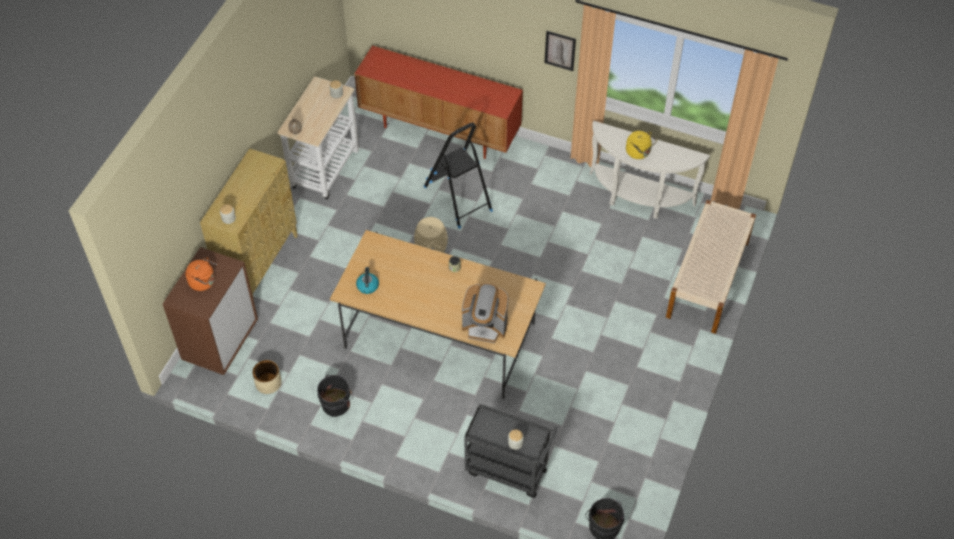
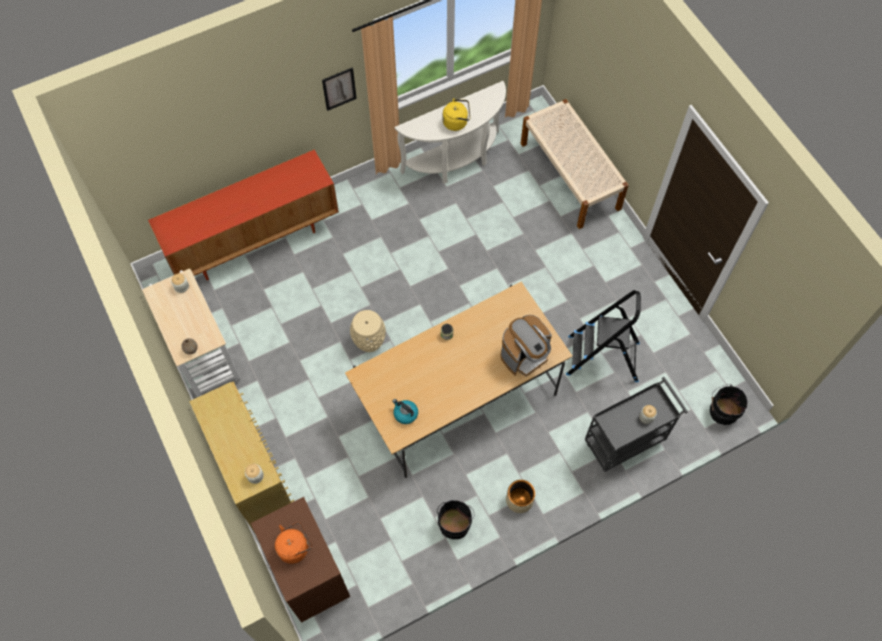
camera: 50 degrees left, 10 degrees up
beige planter [252,360,282,394] -> beige planter moved to [506,480,535,513]
black step ladder [424,123,493,229] -> black step ladder moved to [566,290,641,382]

